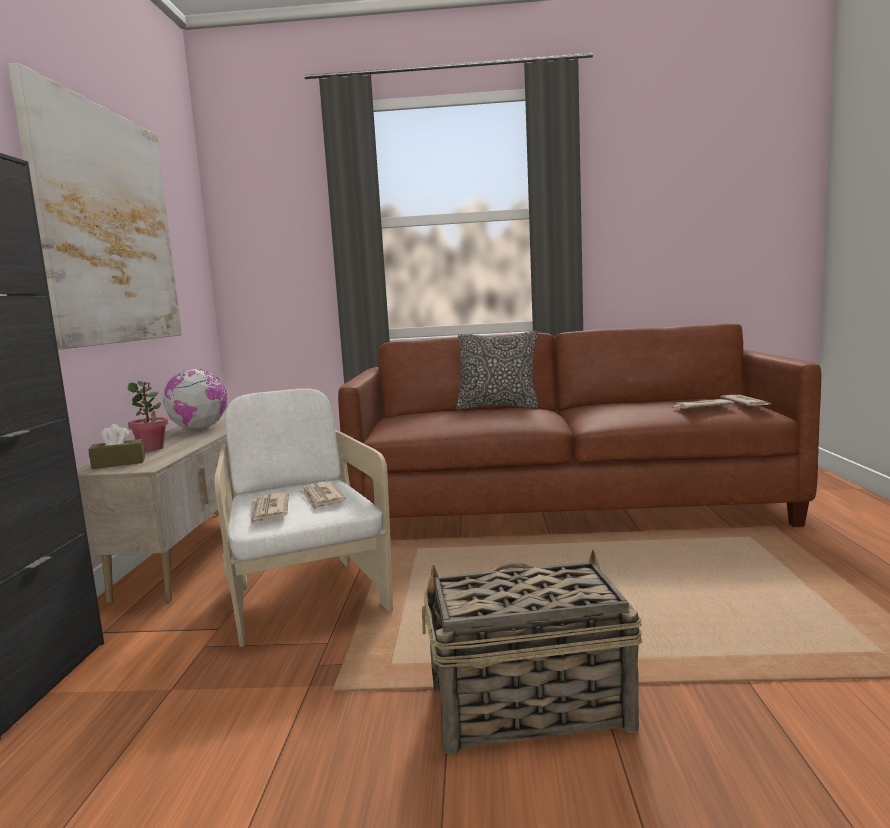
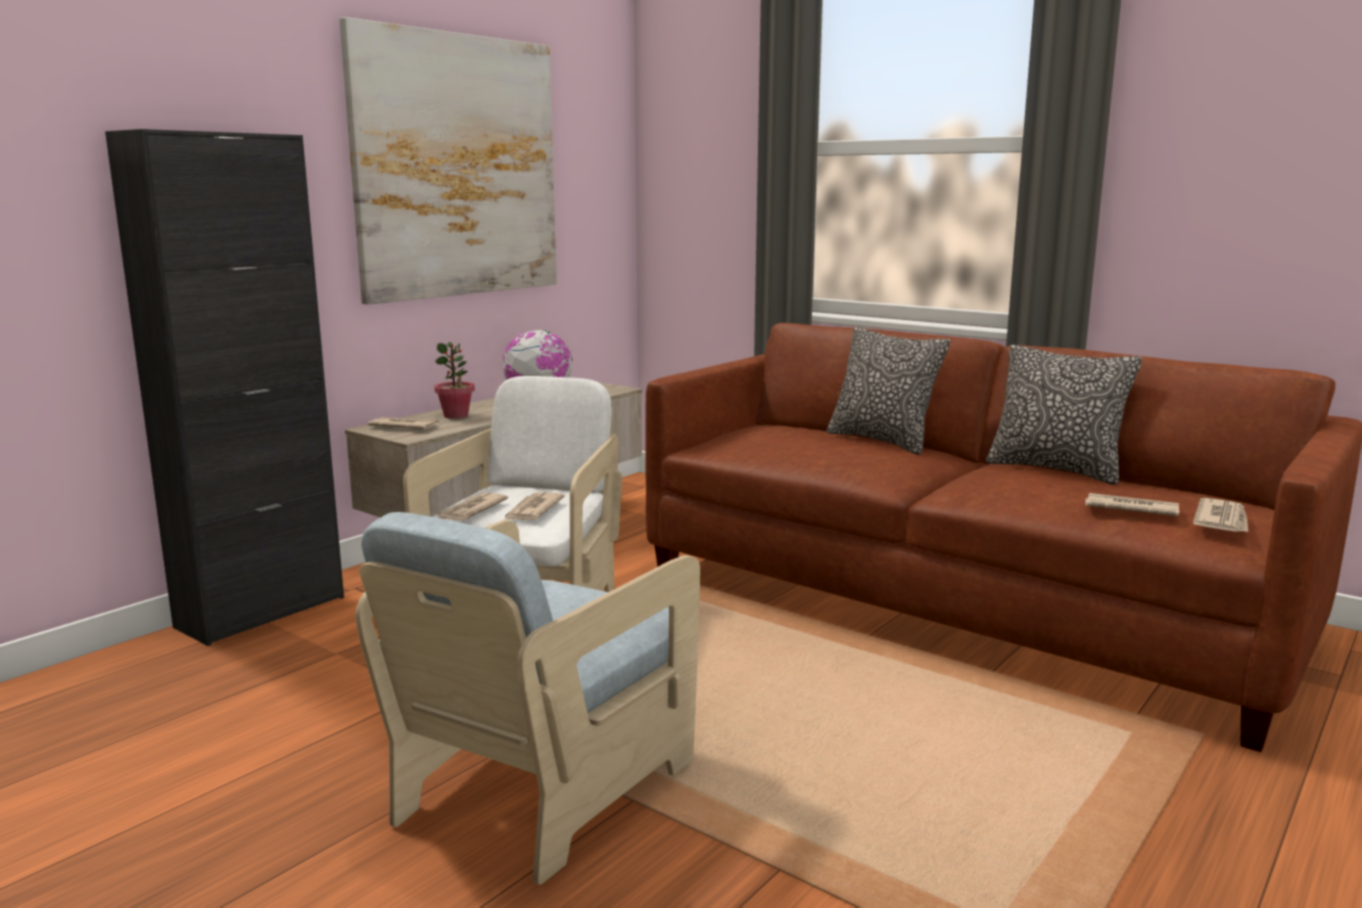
camera: 35 degrees right, 5 degrees up
brown tissue box [88,424,145,469] -> newspaper [368,417,439,429]
basket [422,550,642,756] -> beige armchair [355,512,700,885]
none -> pillow [986,345,1142,485]

